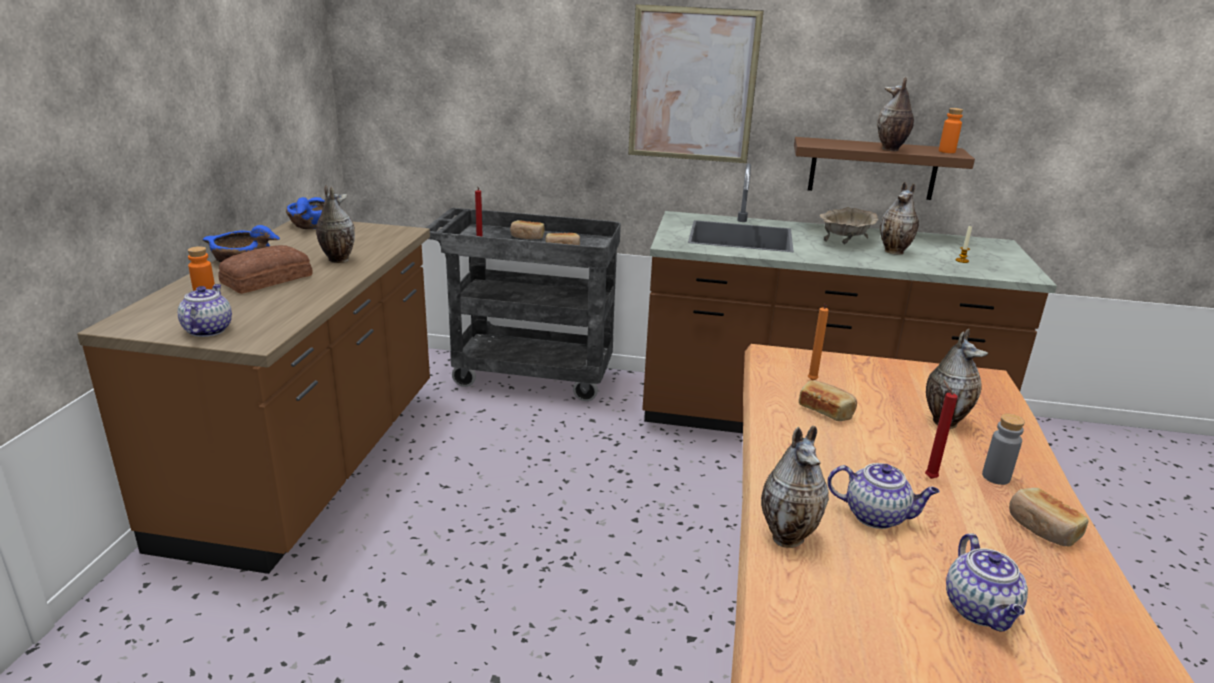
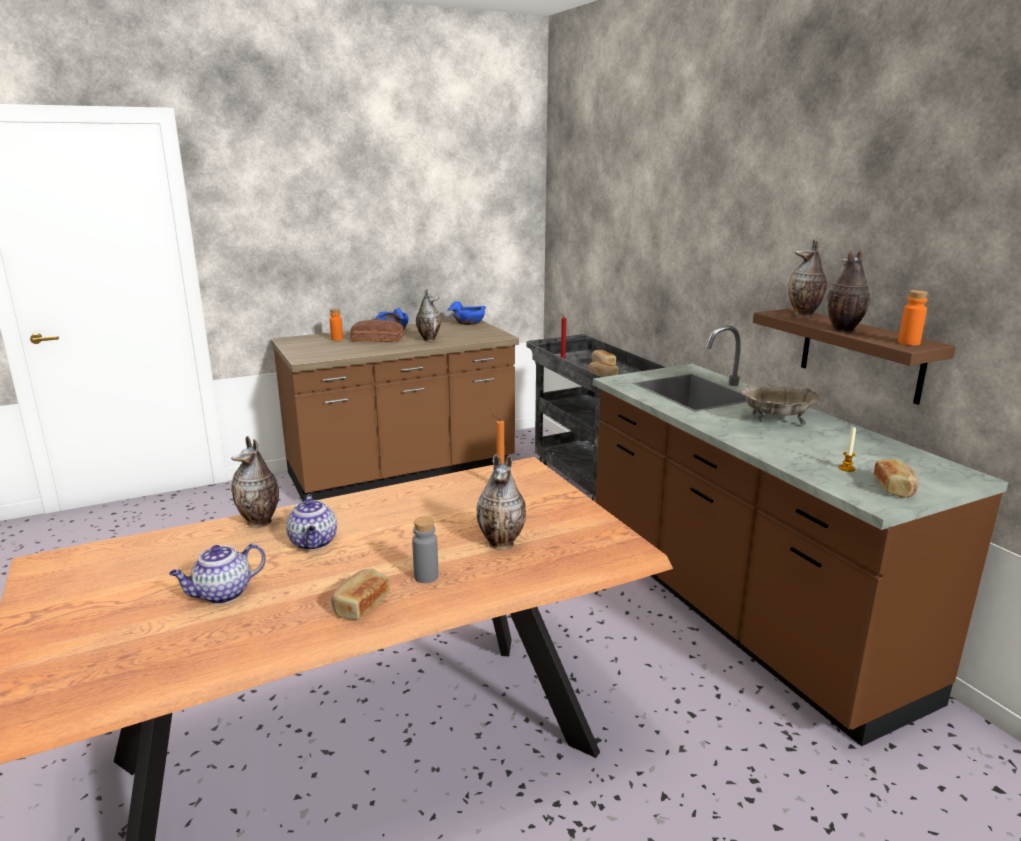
camera: 55 degrees right, 5 degrees down
teapot [178,284,232,337] -> none
picture [628,4,764,163] -> none
bread [799,380,857,421] -> bread moved to [874,459,919,498]
vase [880,181,919,255] -> vase moved to [788,239,827,317]
red candle [925,381,958,479] -> none

